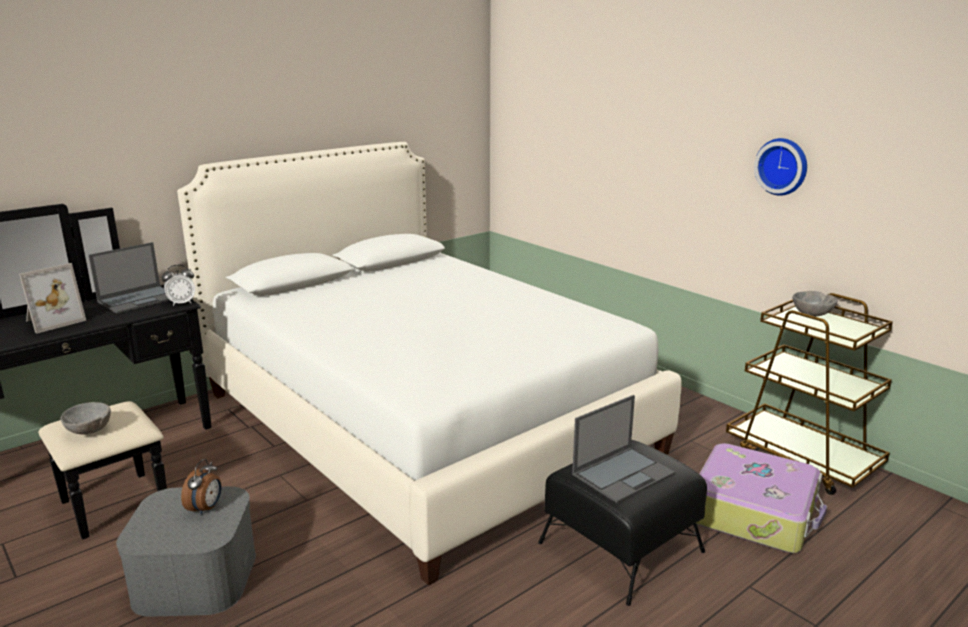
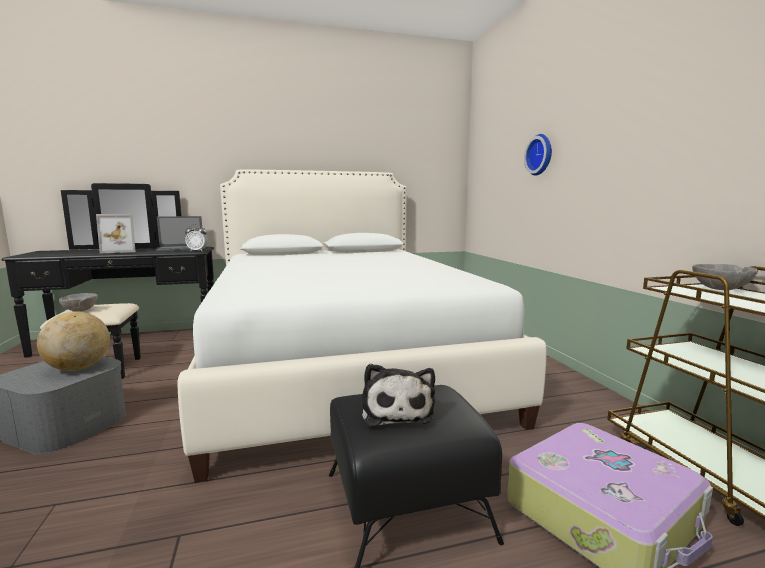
camera: 25 degrees right, 10 degrees down
alarm clock [181,459,221,515] -> globe [37,312,110,371]
laptop [572,395,675,503] -> plush toy [362,364,435,426]
wall clock [754,138,807,196] -> wall clock moved to [524,134,552,176]

